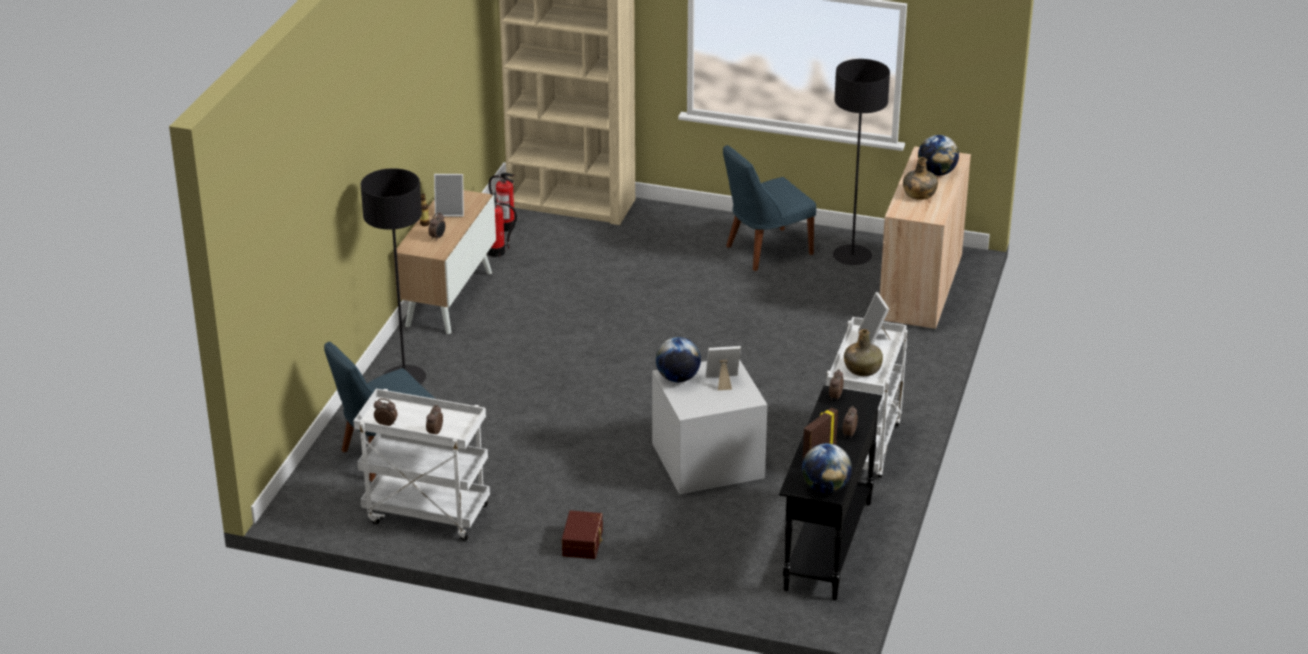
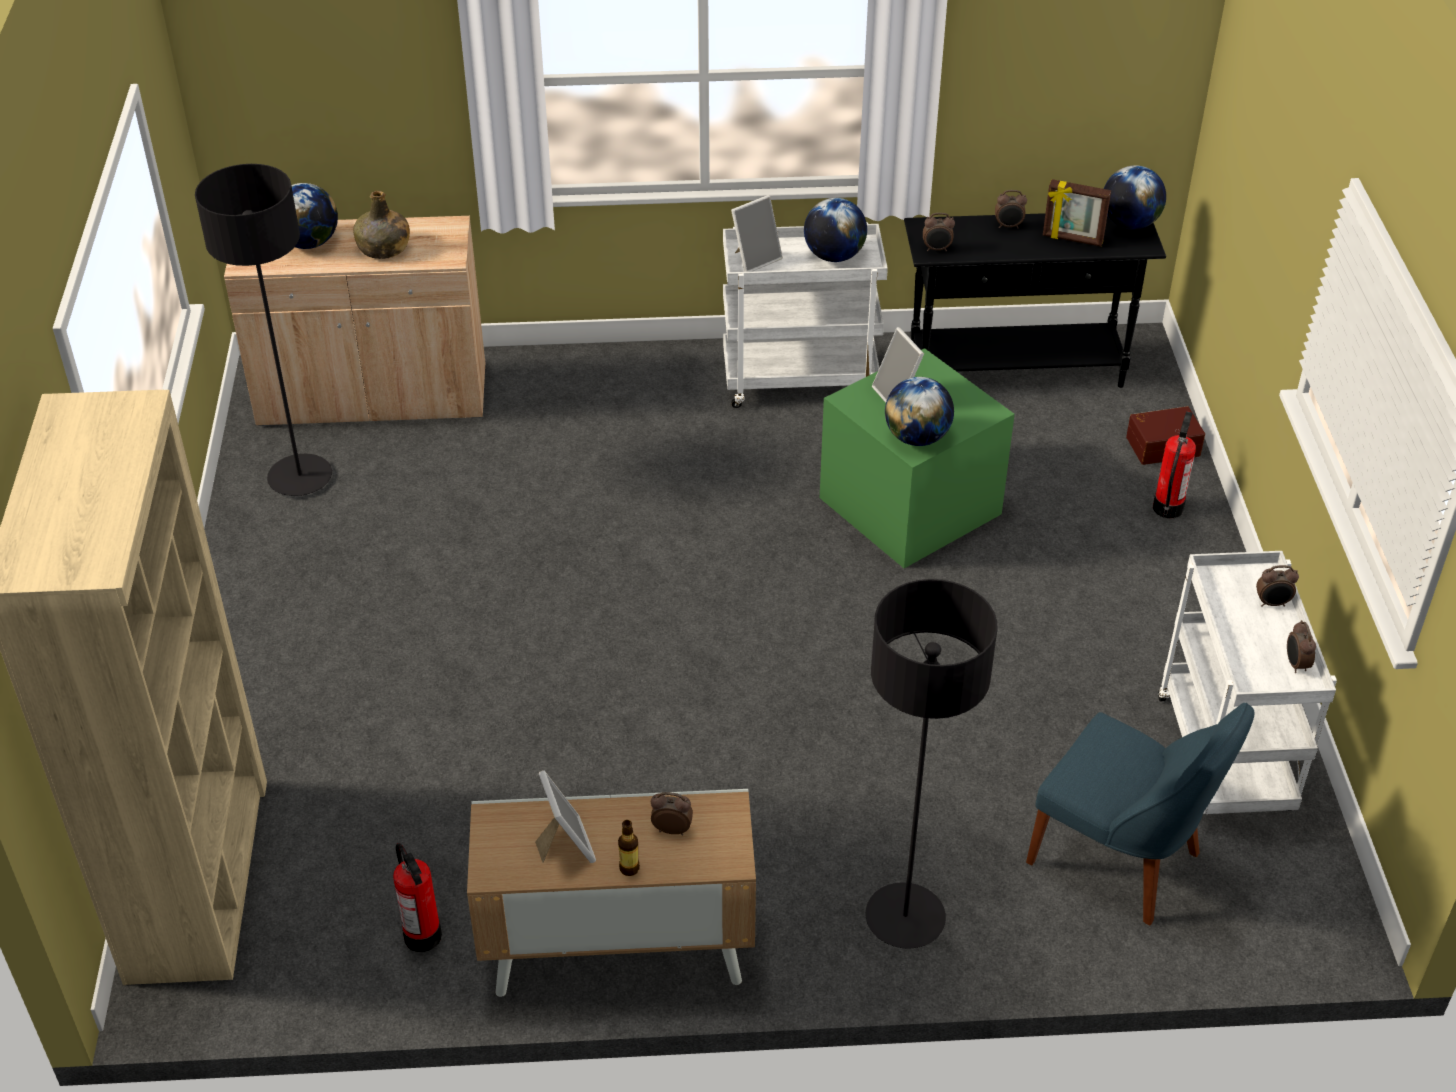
camera: 110 degrees left, 10 degrees up
fire extinguisher [489,173,515,231] -> fire extinguisher moved to [1153,411,1196,518]
brown storage box [562,510,603,559] -> brown storage box moved to [1126,406,1205,465]
grey storage box [652,359,767,495] -> green storage box [820,348,1015,568]
blue chair [723,145,816,271] -> none
green bottle [844,329,883,376] -> globe [804,198,867,262]

